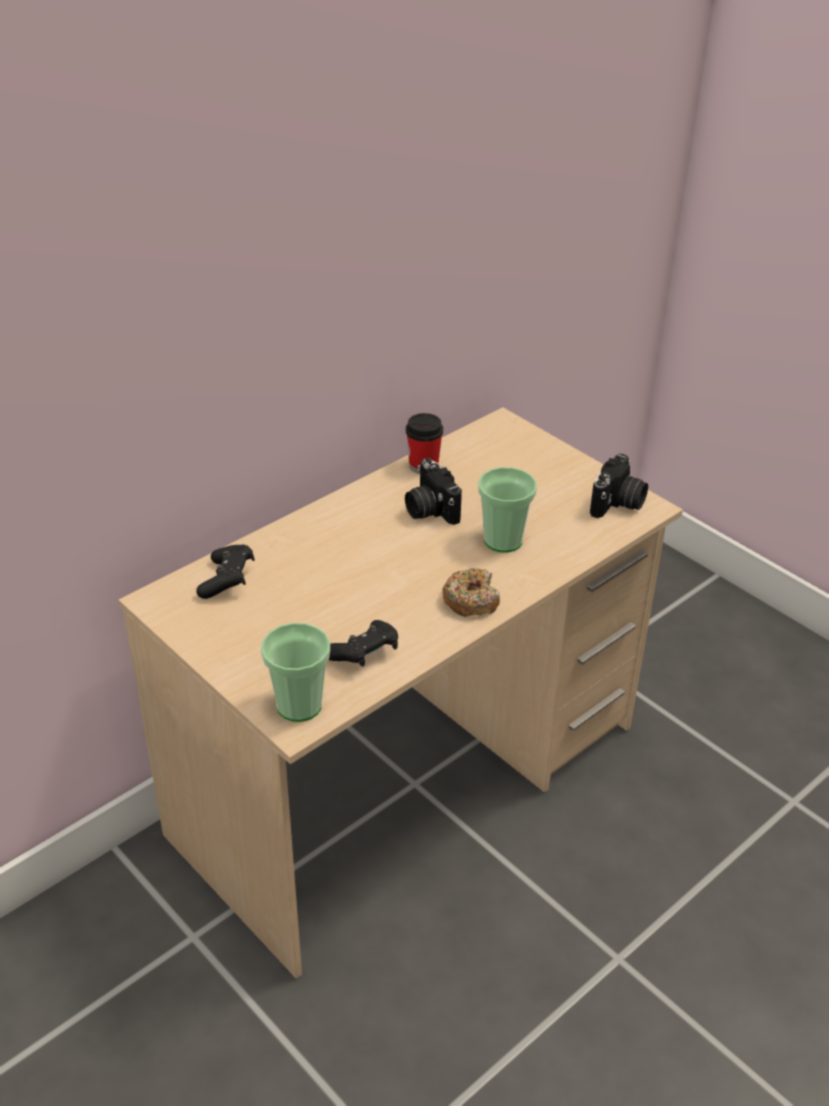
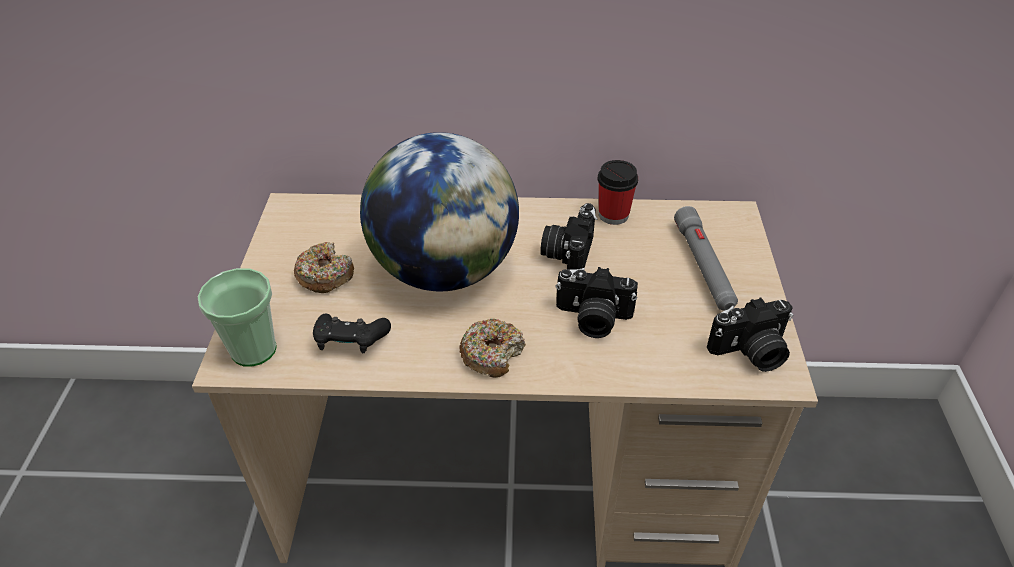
camera: 45 degrees right, 5 degrees up
black game controller [196,545,255,599] -> none
cup [478,467,537,553] -> camera [555,267,638,338]
none -> donut [294,242,354,293]
none -> globe [360,132,519,292]
none -> grey flashlight [674,206,738,311]

